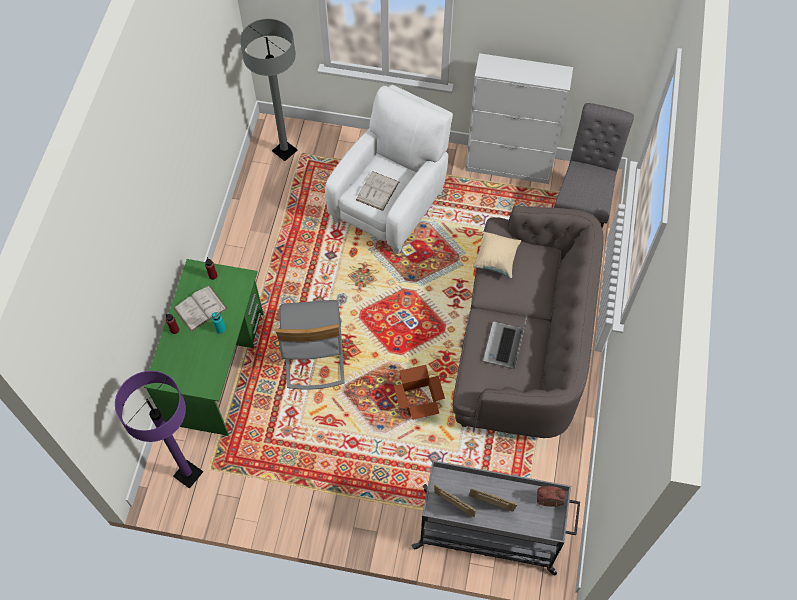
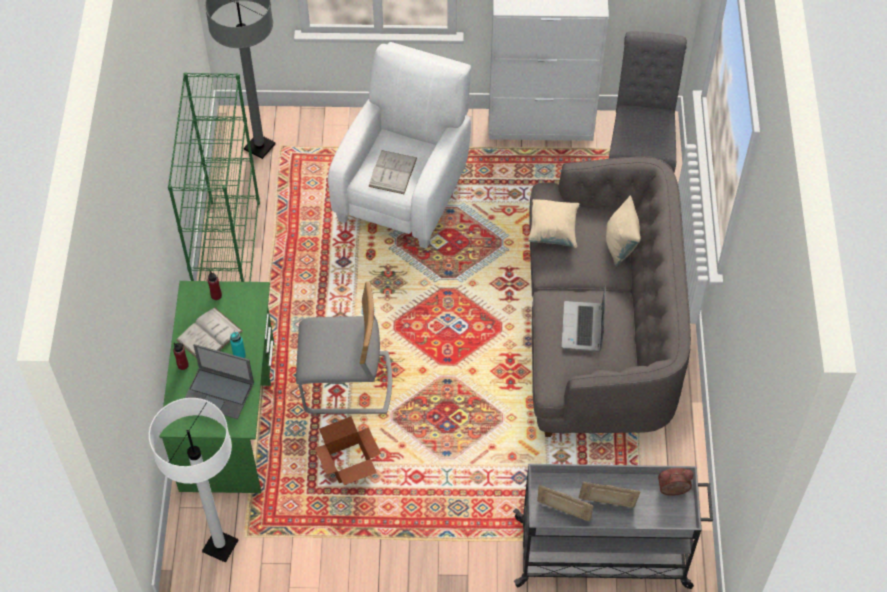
camera: 10 degrees left, 5 degrees down
purple floor lamp [115,371,203,489] -> white floor lamp [149,398,239,563]
grey chair [276,300,345,390] -> grey chair turned 75 degrees counterclockwise [296,282,392,414]
cardboard box [394,365,445,420] -> cardboard box moved to [315,417,381,485]
none -> green bookcase [168,72,260,282]
none -> laptop [185,344,254,419]
none -> beige pillow [606,195,641,266]

